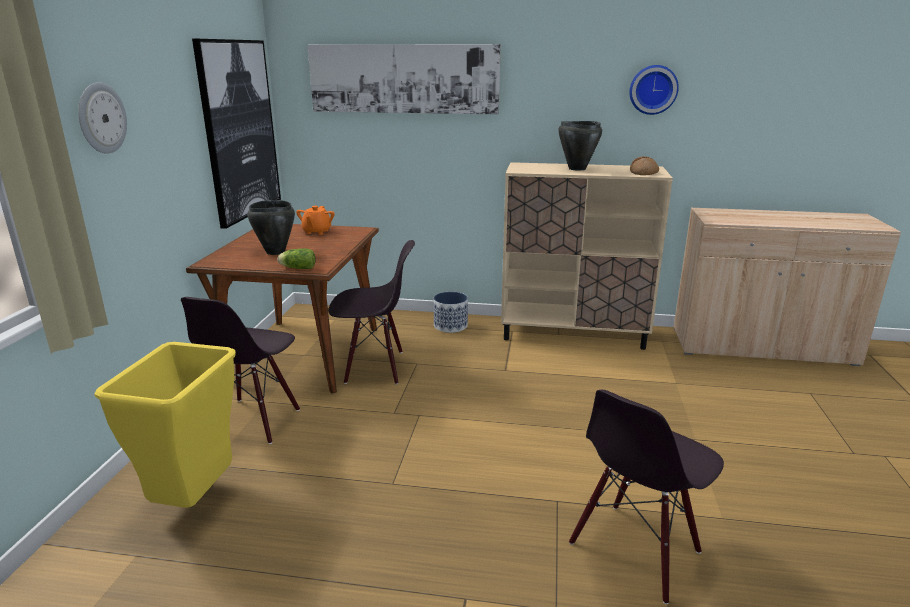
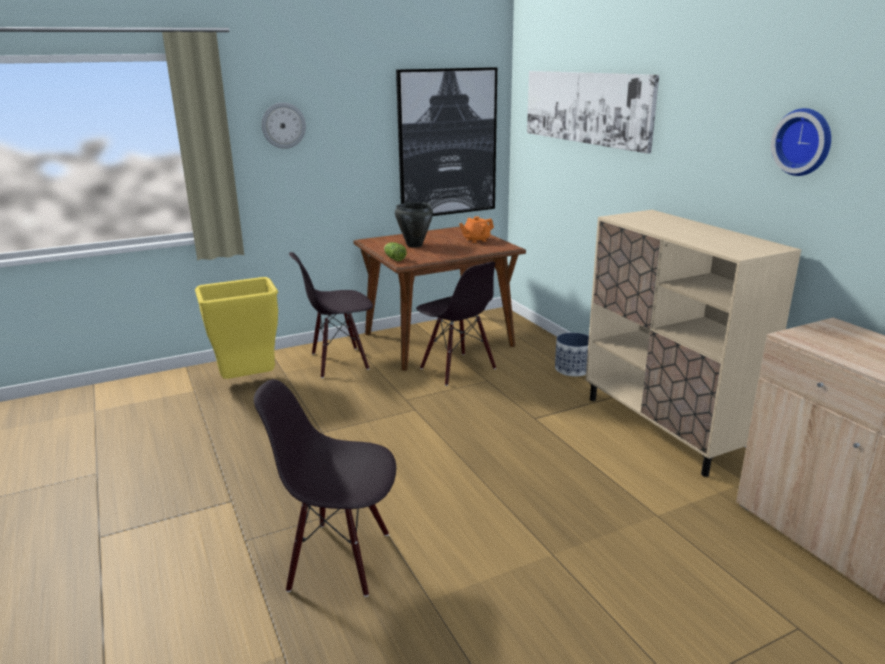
camera: 55 degrees right, 0 degrees up
black cooking pot [558,121,602,170] -> none
bread [630,156,659,175] -> none

